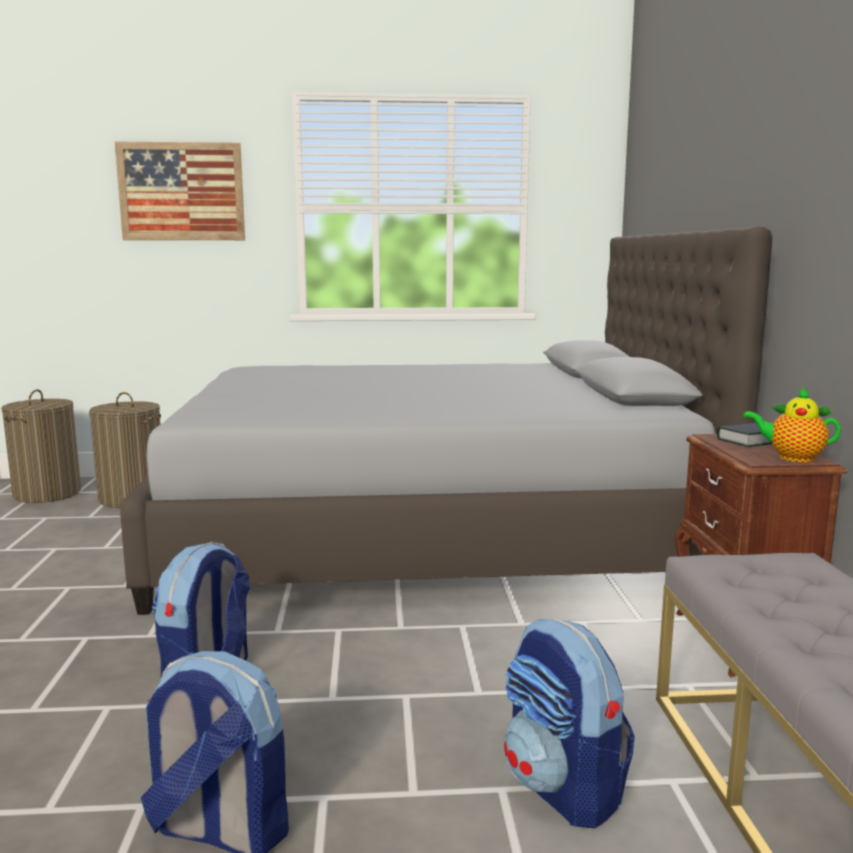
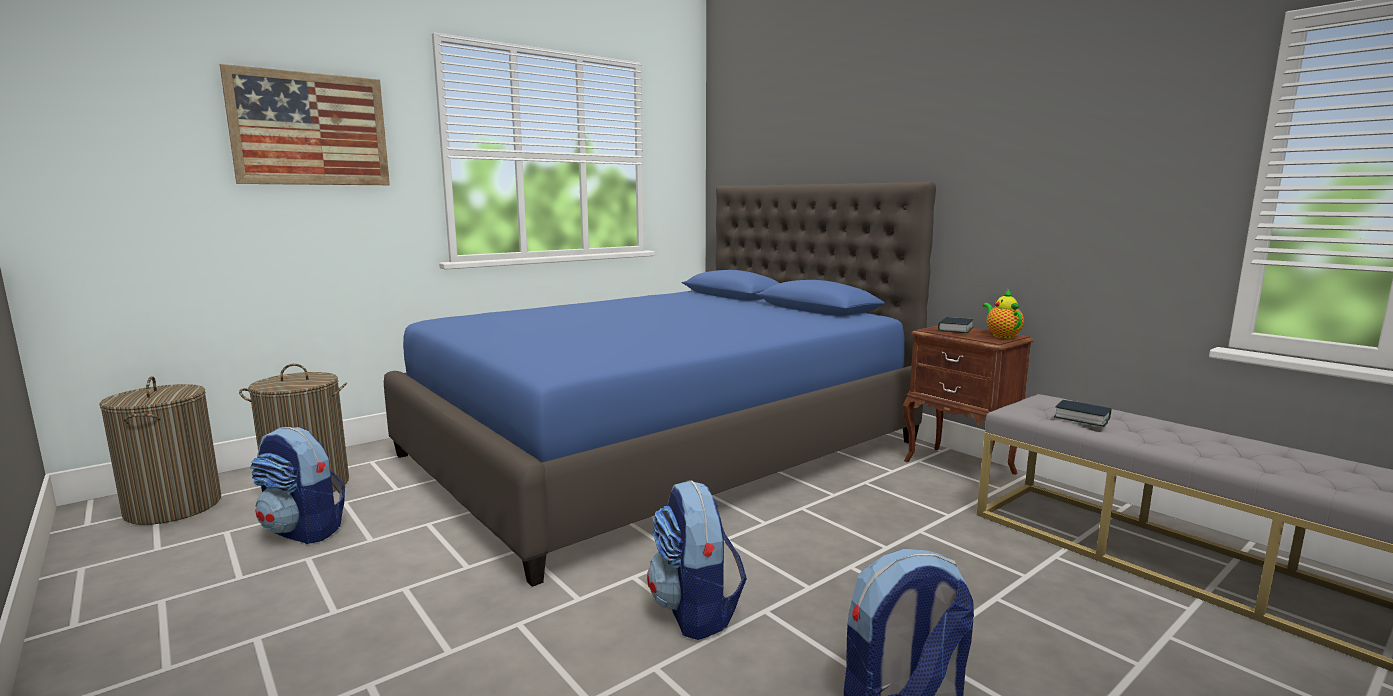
camera: 35 degrees left, 0 degrees up
grey bed [120,226,772,615] -> blue bed [384,181,936,587]
backpack [504,618,635,829] -> backpack moved to [250,427,345,544]
teapot [743,387,841,462] -> teapot turned 90 degrees clockwise [983,289,1024,339]
none -> book [1054,400,1112,427]

